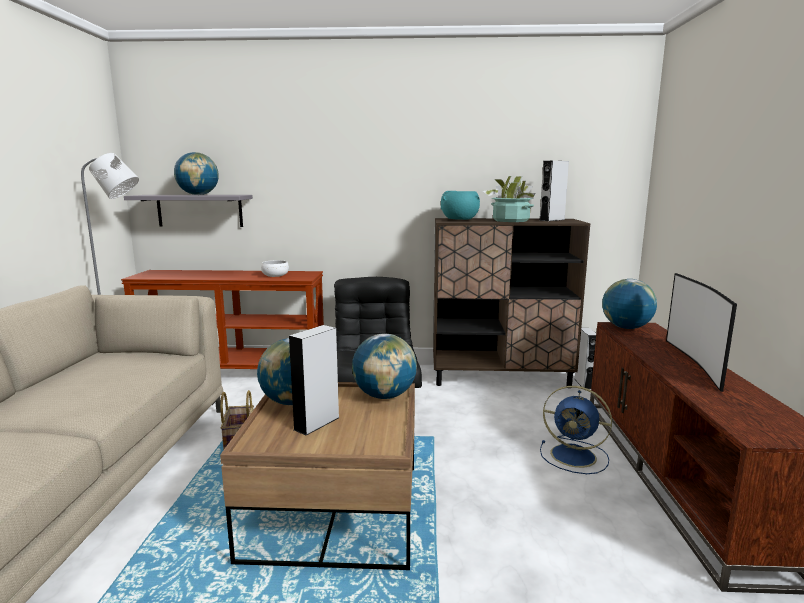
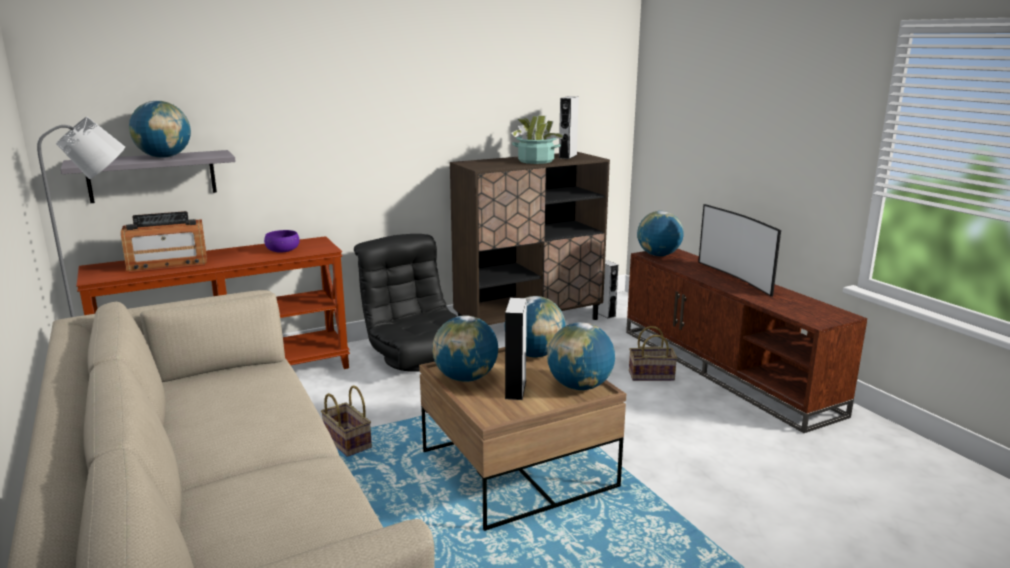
camera: 30 degrees left, 5 degrees up
white bowl [261,260,289,277] -> purple bowl [264,230,300,253]
turquoise bowl [441,191,480,220] -> none
blue fan [540,386,612,474] -> basket [629,326,677,381]
none -> radio [121,211,207,273]
none -> globe [547,322,615,390]

